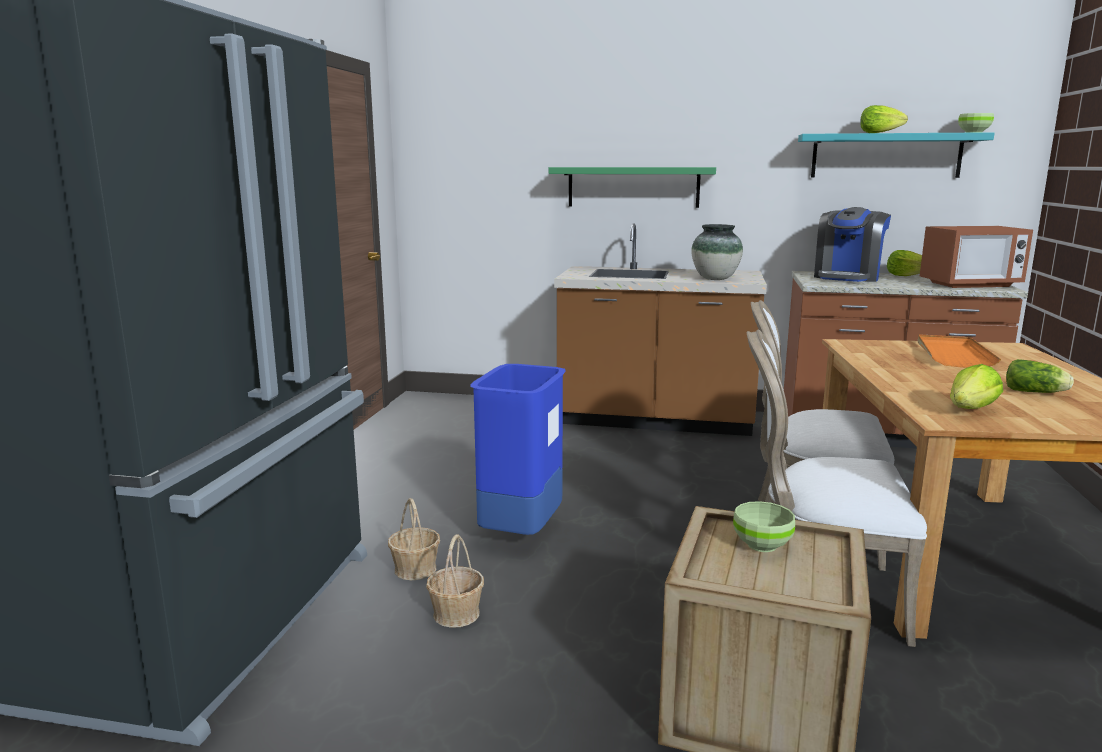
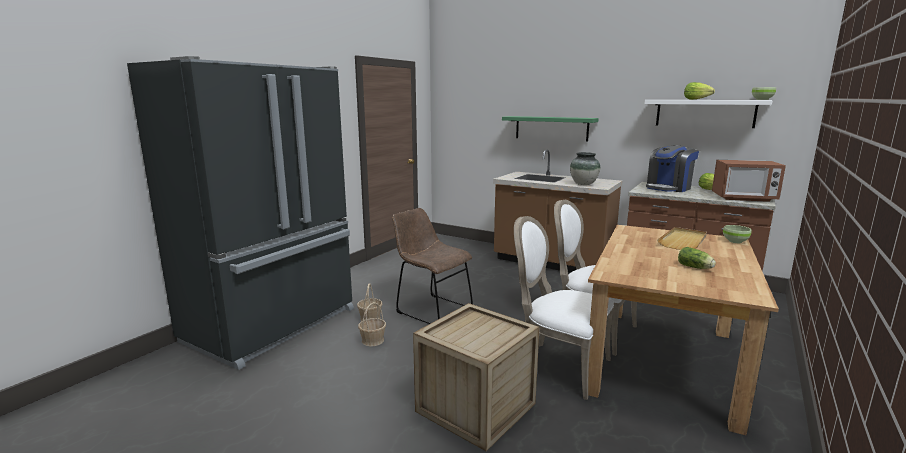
camera: 20 degrees right, 0 degrees up
blue trash can [470,364,566,535] -> brown chair [392,208,473,324]
green bowl [733,501,795,552] -> green bowl moved to [723,225,752,243]
turquoise shelf [798,132,995,178] -> white shelf [644,100,772,128]
orange tray [918,334,1001,368] -> beige tray [657,227,707,250]
lettuce [950,364,1003,409] -> none

